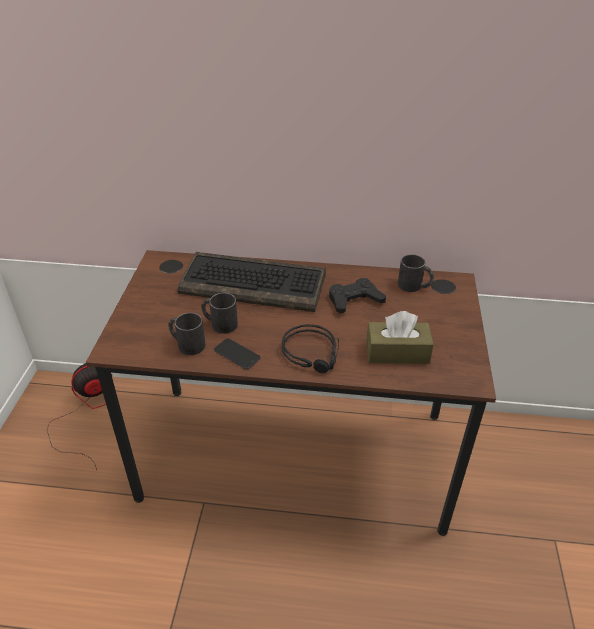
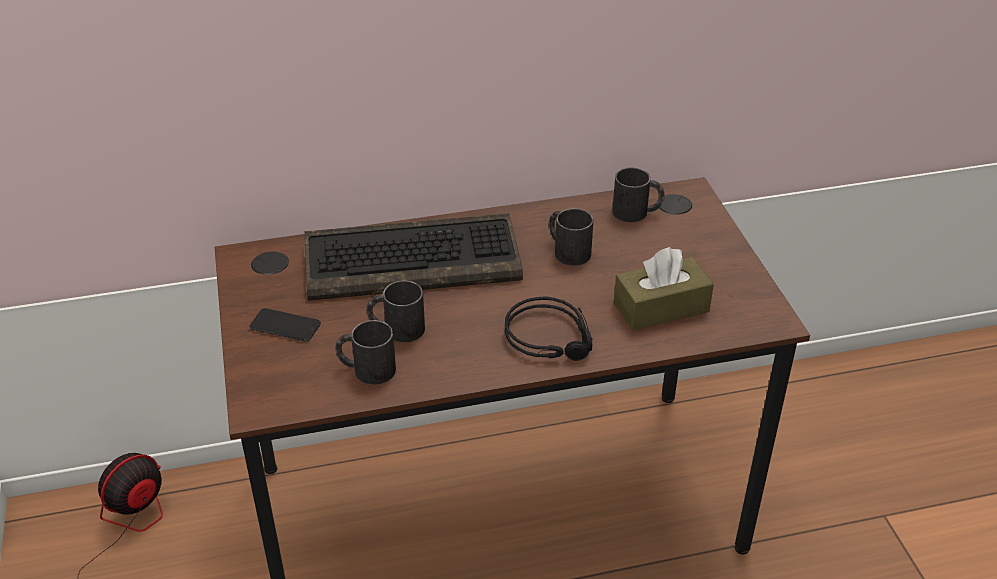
camera: 20 degrees left, 0 degrees up
phone [214,339,261,369] -> phone moved to [250,308,321,342]
black game controller [329,278,386,314] -> black mug [549,208,593,266]

